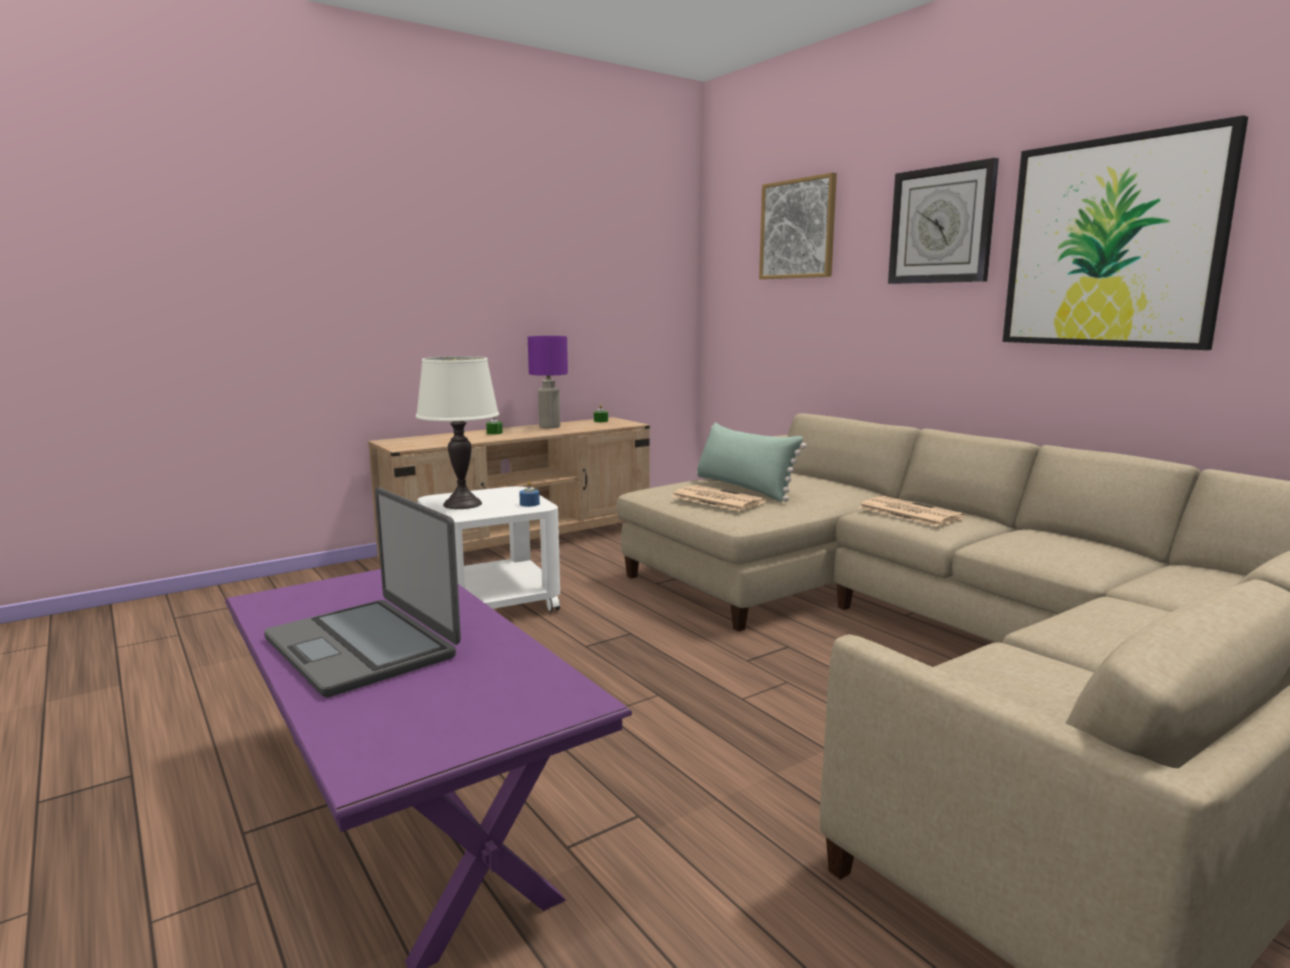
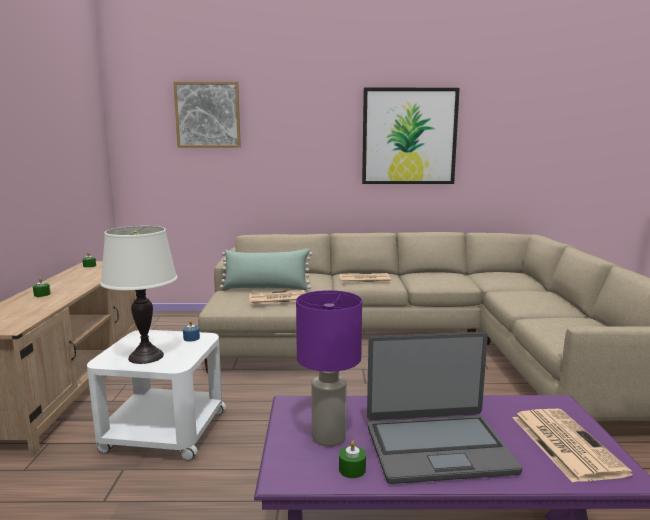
camera: 55 degrees left, 0 degrees up
purple table lamp [528,336,568,428] -> purple table lamp moved to [296,290,362,446]
wall clock [888,158,999,284] -> none
none -> green candle [339,441,366,478]
none -> newspaper [513,409,633,483]

